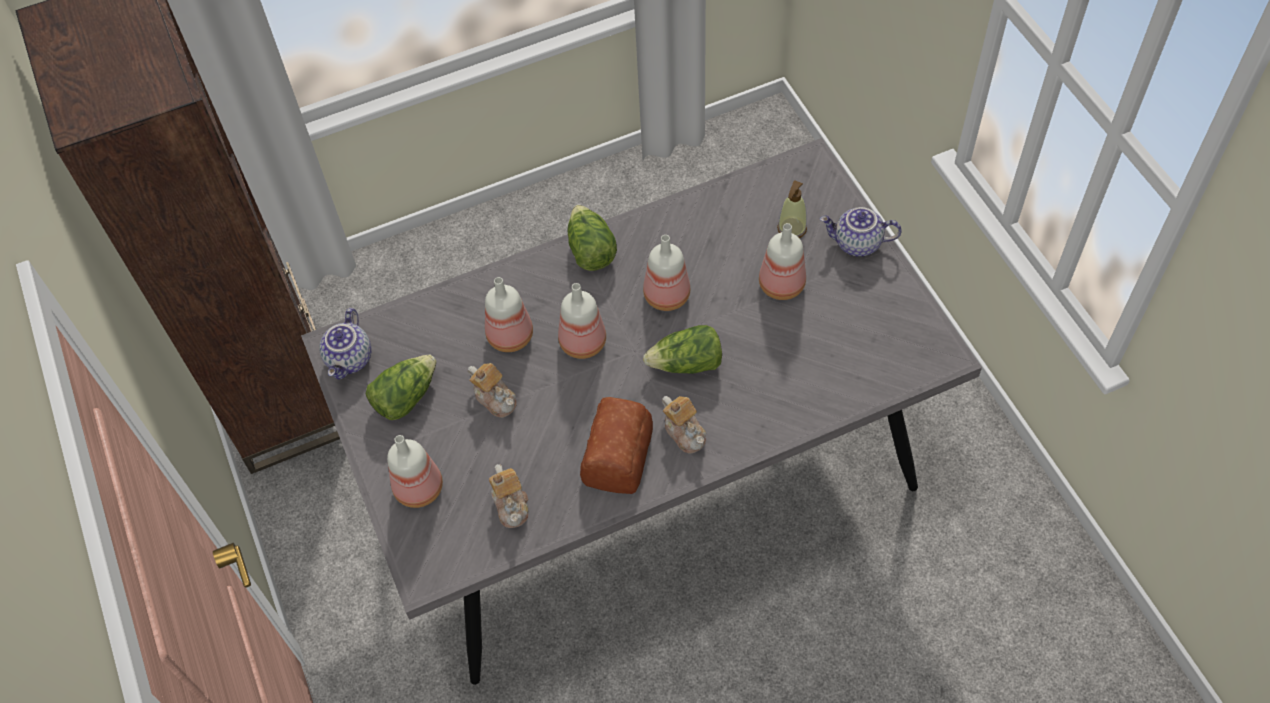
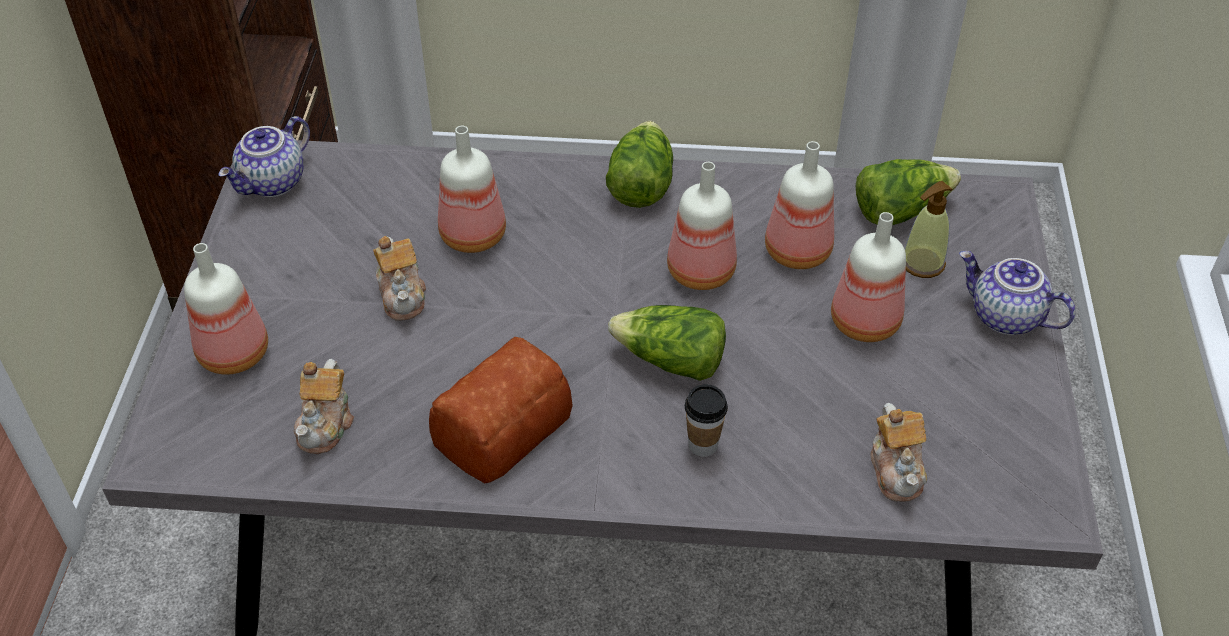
camera: 25 degrees right, 10 degrees down
lettuce [366,355,436,420] -> lettuce moved to [856,159,961,225]
bottle [558,283,606,359] -> bottle moved to [765,141,834,269]
teapot [662,396,706,454] -> teapot moved to [871,403,927,502]
none -> cup [685,384,728,457]

